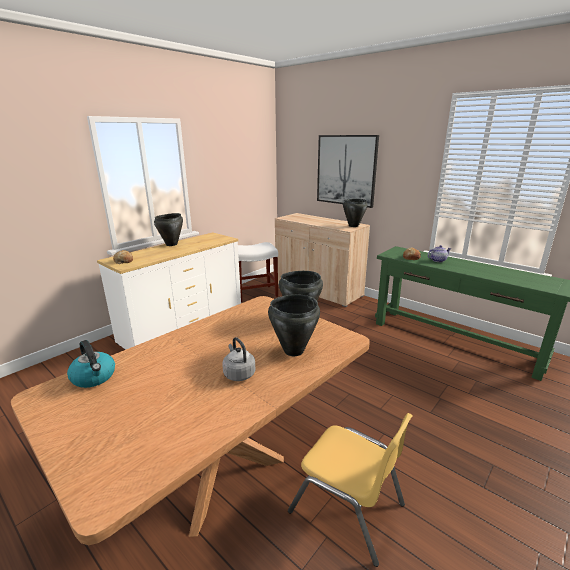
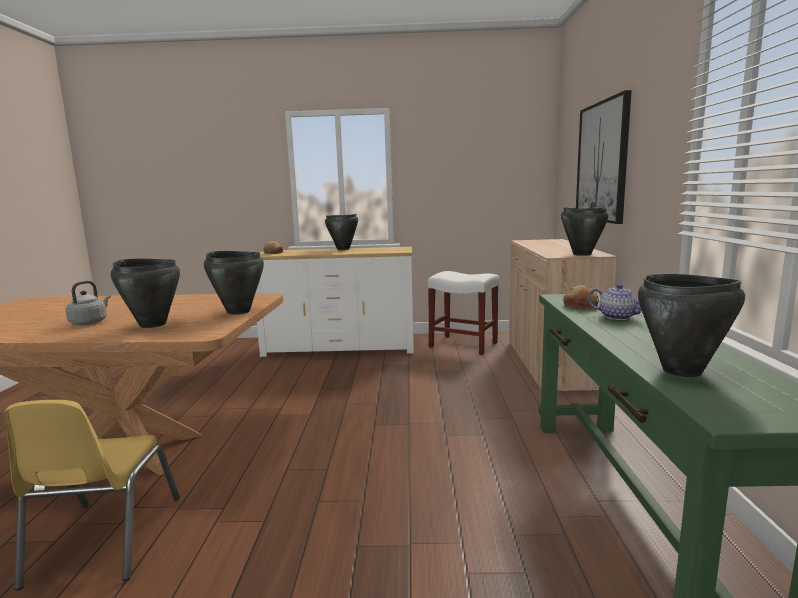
camera: 50 degrees right, 10 degrees down
kettle [67,340,115,388] -> none
none -> black cooking pot [638,274,745,377]

